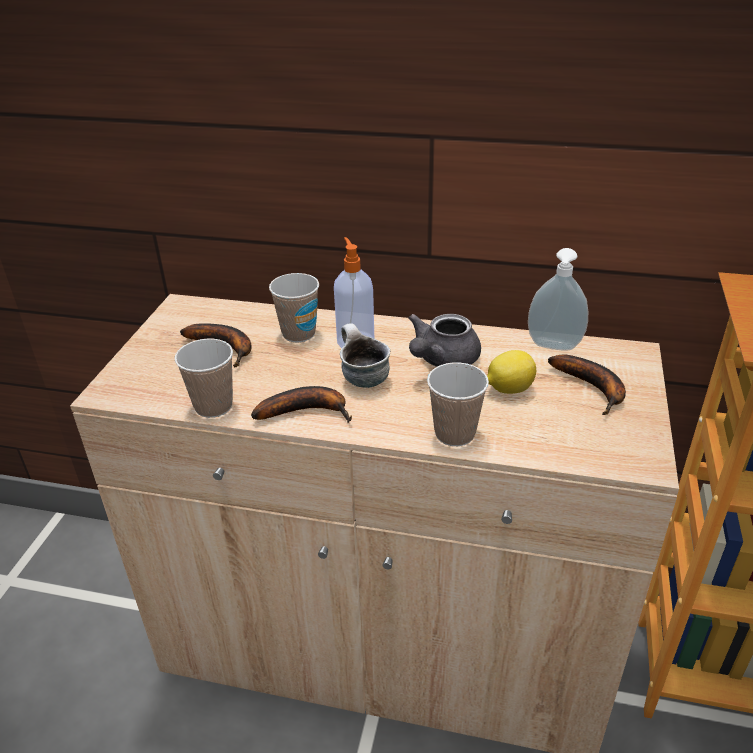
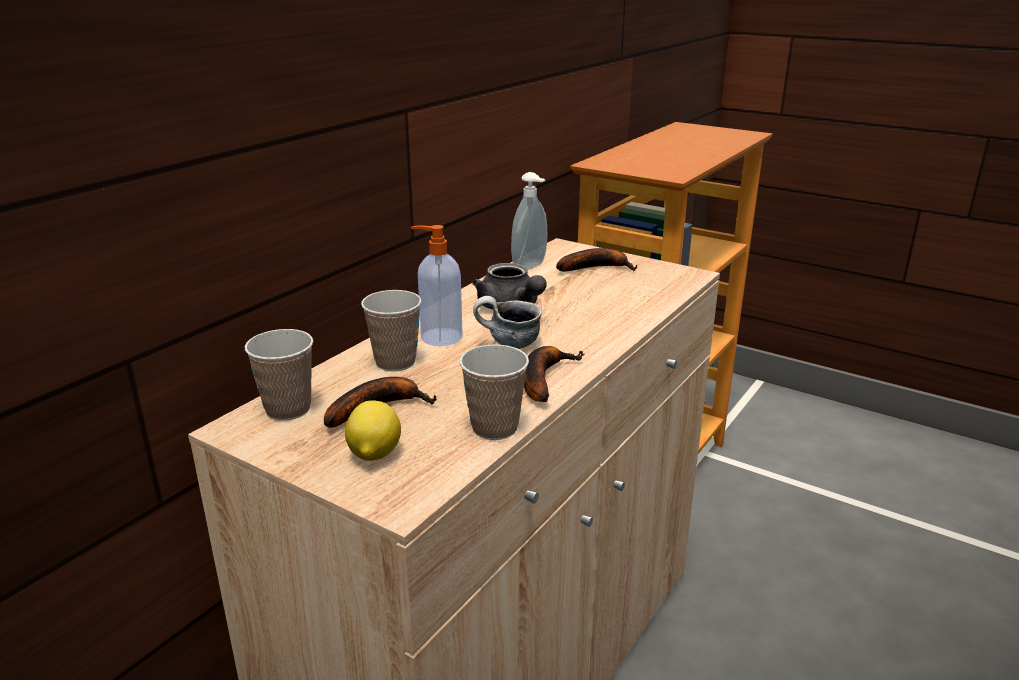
camera: 70 degrees left, 10 degrees down
cup [427,362,489,446] -> cup moved to [245,329,313,421]
lemon [487,350,536,394] -> lemon moved to [345,401,401,461]

